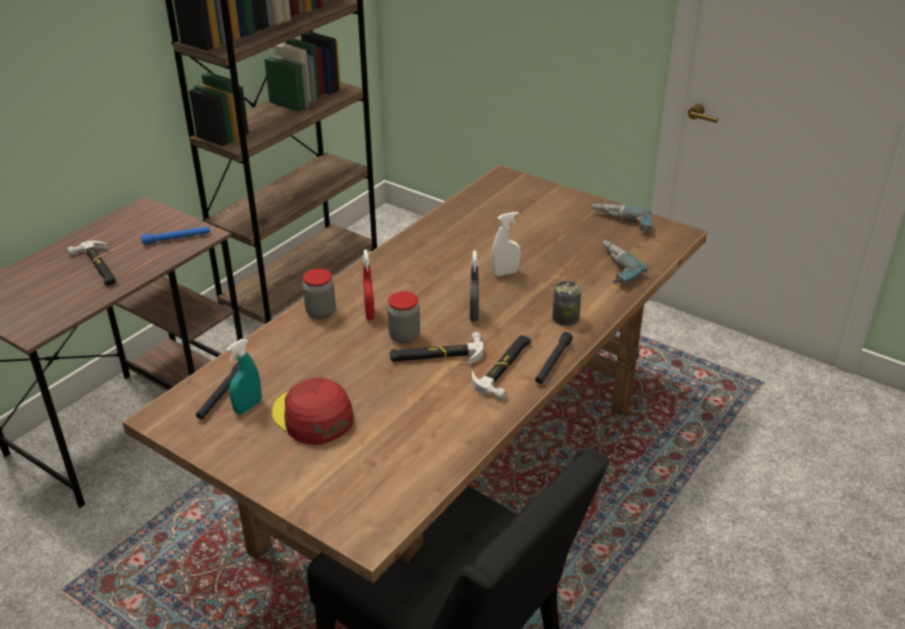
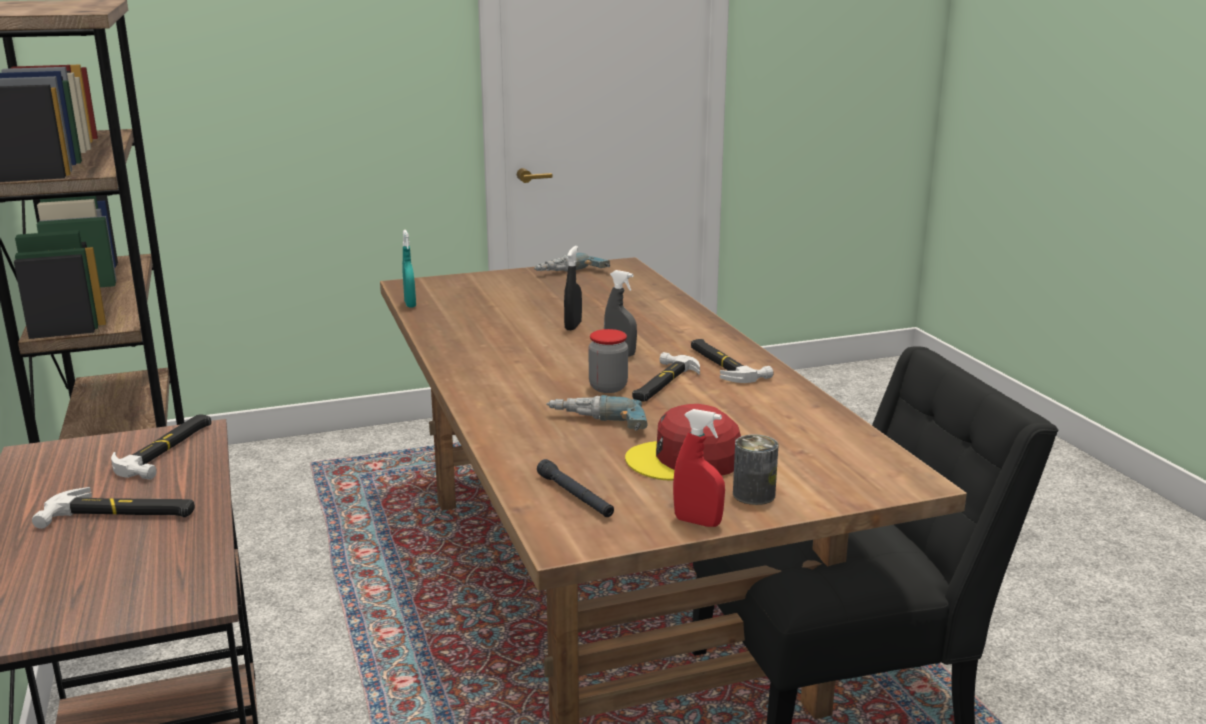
camera: 55 degrees left, 15 degrees down
blue flashlight [141,226,210,245] -> hammer [111,414,211,480]
turquoise spray bottle [226,339,262,414] -> turquoise spray bottle moved to [402,230,416,308]
jar [303,269,336,319] -> none
red spray bottle [363,249,375,320] -> red spray bottle moved to [673,409,725,527]
white spray bottle [491,212,520,276] -> black spray bottle [564,246,582,330]
black flashlight [535,332,573,384] -> none
can [552,281,582,326] -> can moved to [733,434,778,505]
power drill [603,240,648,285] -> power drill moved to [546,395,648,431]

